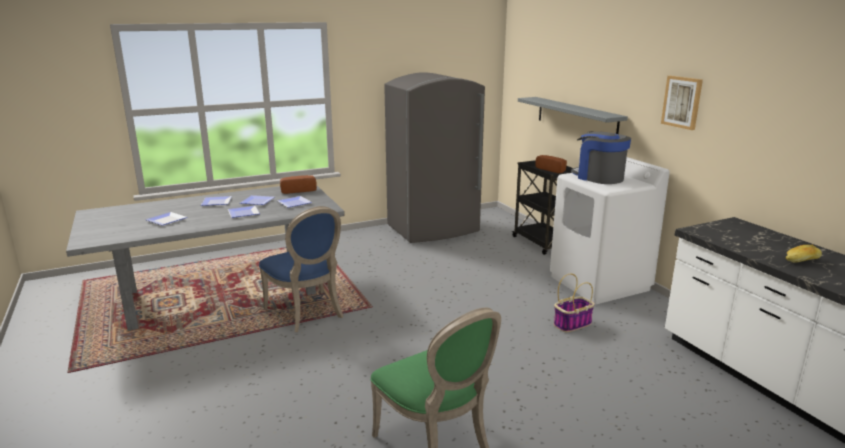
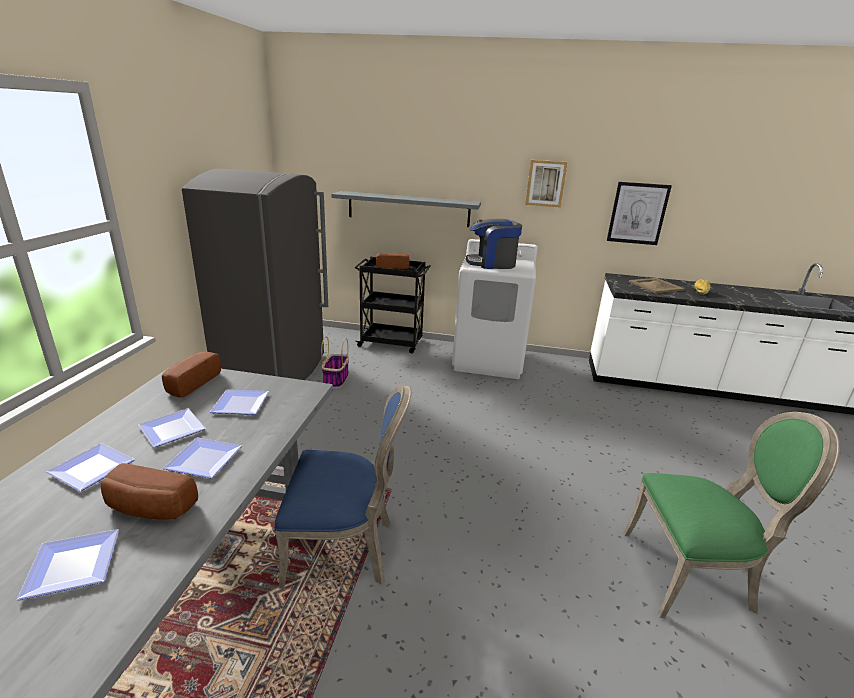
camera: 55 degrees left, 5 degrees up
basket [554,274,595,332] -> basket moved to [321,336,349,388]
none -> bread [101,463,198,520]
none -> picture [607,182,672,245]
none -> beige tray [629,278,684,293]

